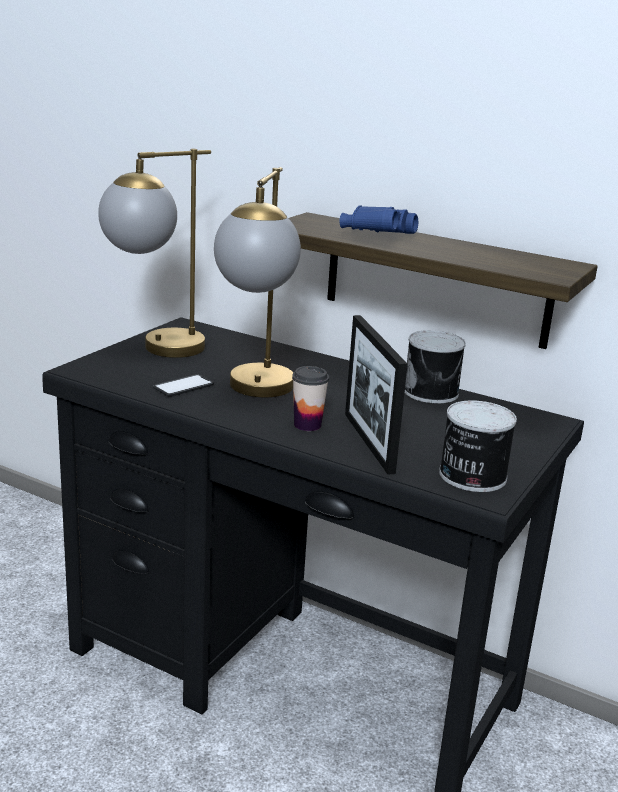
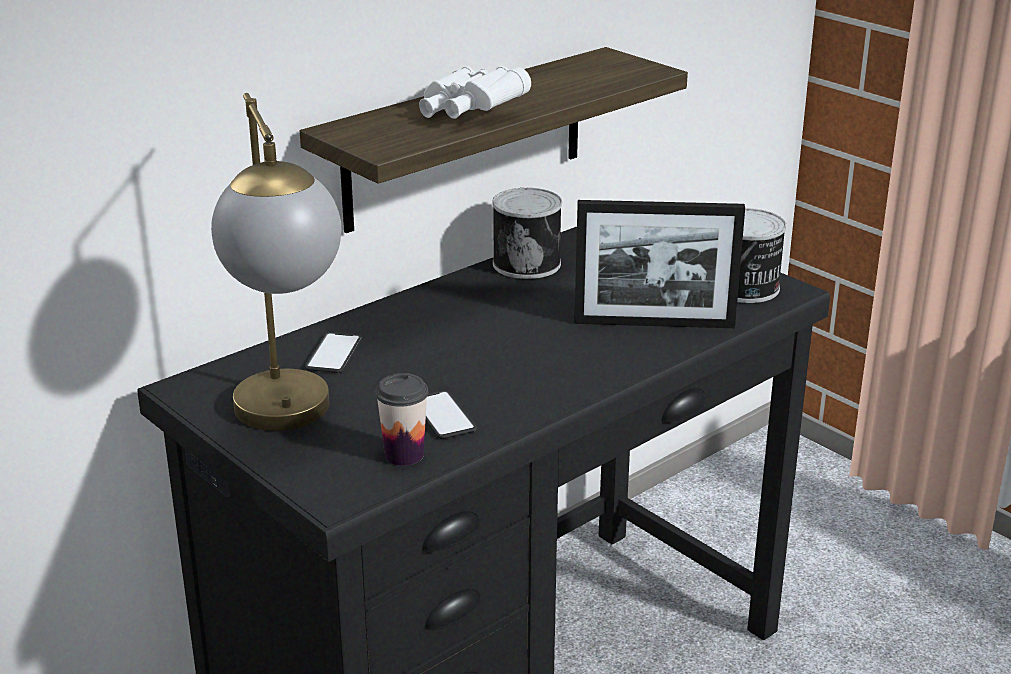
camera: 70 degrees left, 5 degrees up
table lamp [214,167,301,397] -> none
cup [292,366,329,431] -> cup moved to [375,373,428,466]
blue binoculars [339,206,418,234] -> white binoculars [419,66,531,119]
none -> phone [305,332,362,373]

